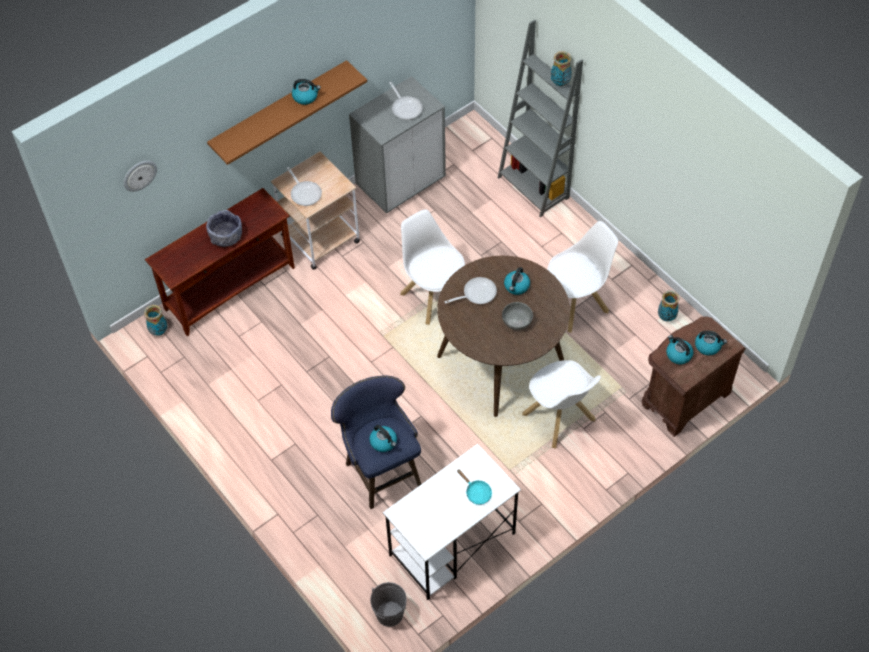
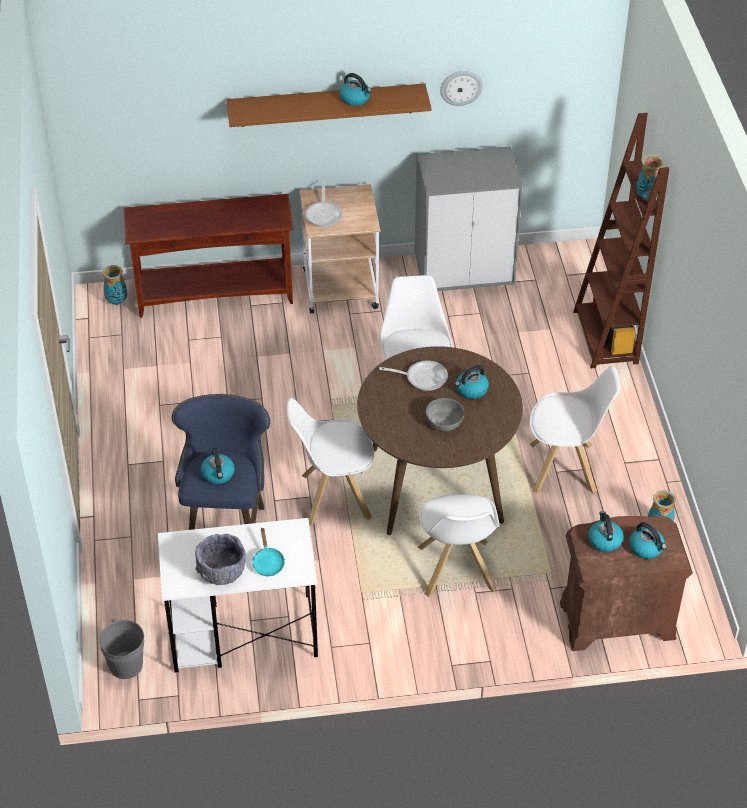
camera: 30 degrees right, 10 degrees down
wall clock [124,161,157,192] -> wall clock moved to [440,71,483,106]
grey bowl [206,210,242,247] -> grey bowl moved to [195,534,246,585]
frying pan [389,82,423,120] -> none
grey bookcase [498,19,583,217] -> brown bookcase [573,113,669,369]
none -> white chair [287,398,374,525]

